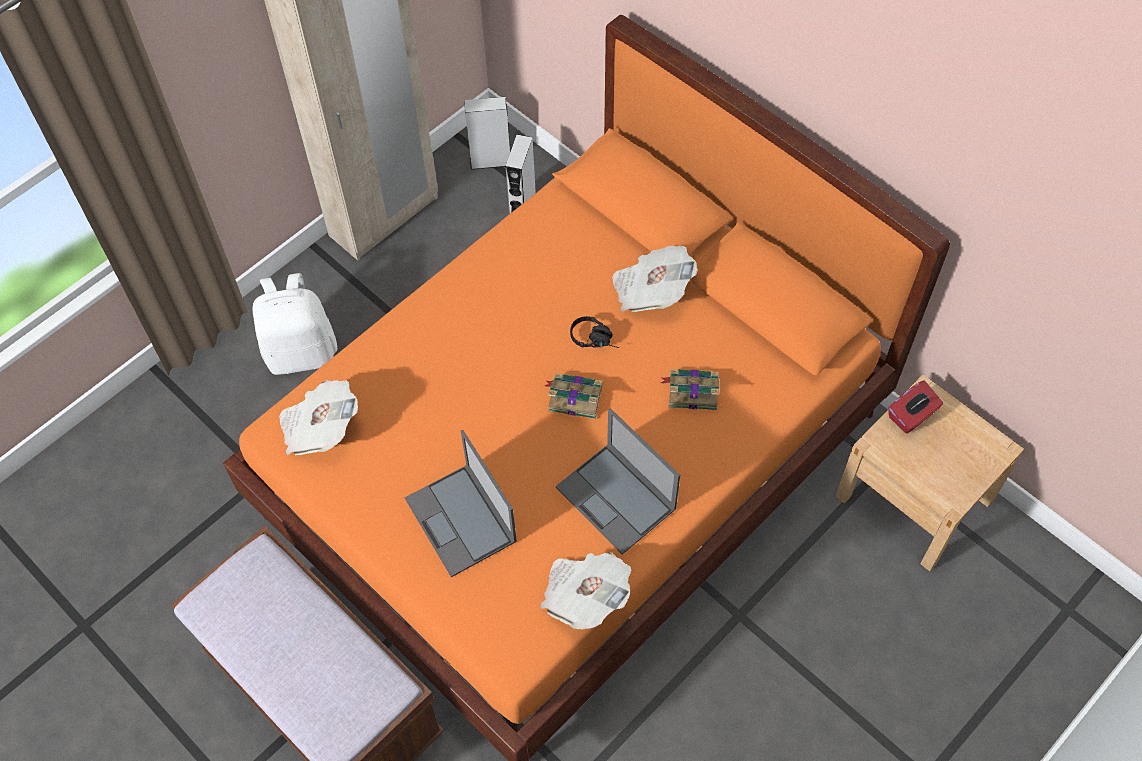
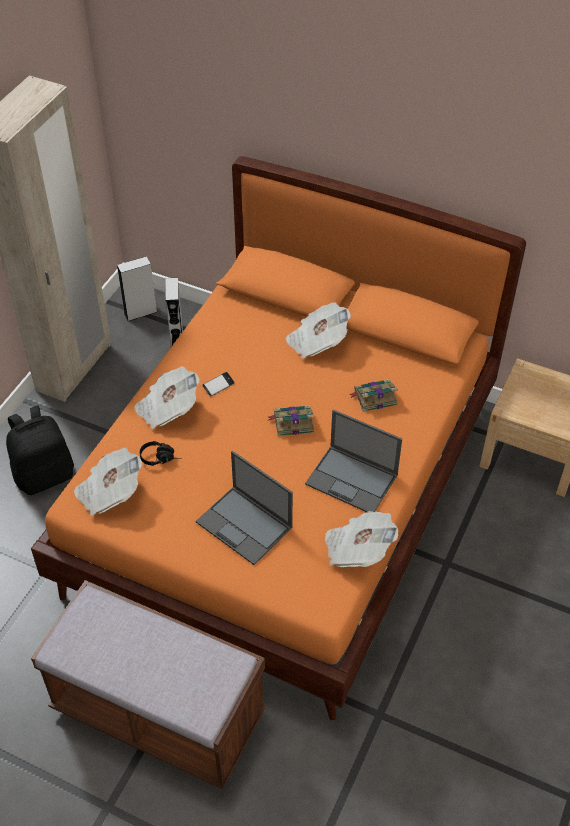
camera: 20 degrees left, 10 degrees down
white backpack [253,273,337,375] -> black backpack [6,405,74,495]
black headphones [570,316,619,348] -> black headphones moved to [140,441,182,466]
red tissue box [888,380,943,433] -> none
none -> newspaper [134,367,200,429]
none -> phone [202,372,235,396]

